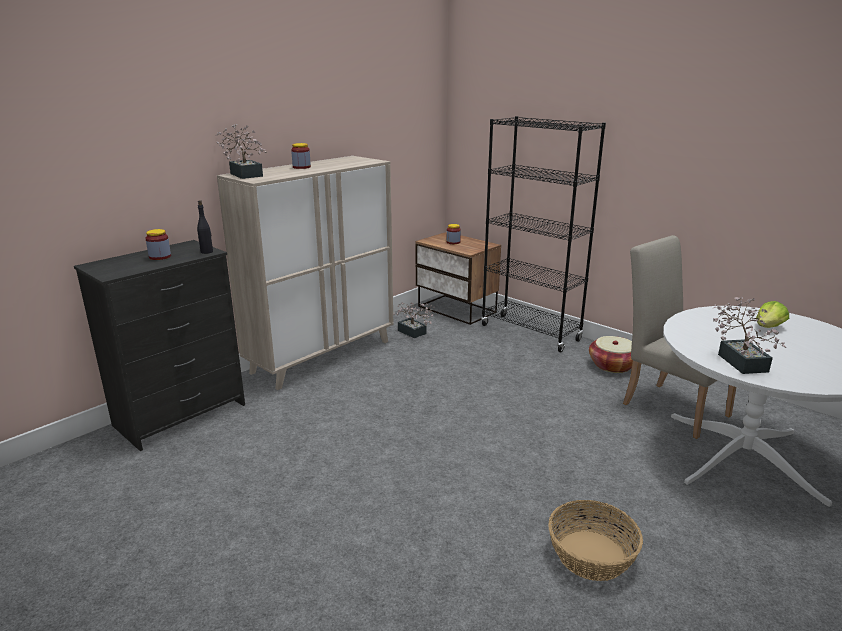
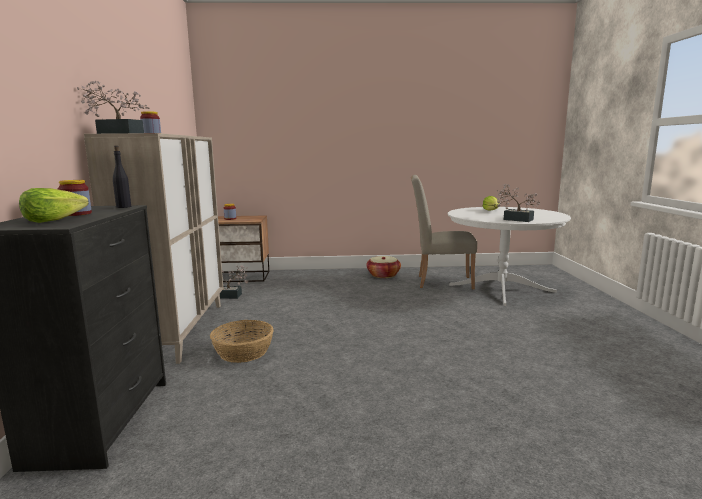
camera: 45 degrees left, 10 degrees down
black bookcase [481,116,606,352] -> none
basket [548,500,643,581] -> basket moved to [210,320,274,363]
none -> lettuce [19,188,89,223]

